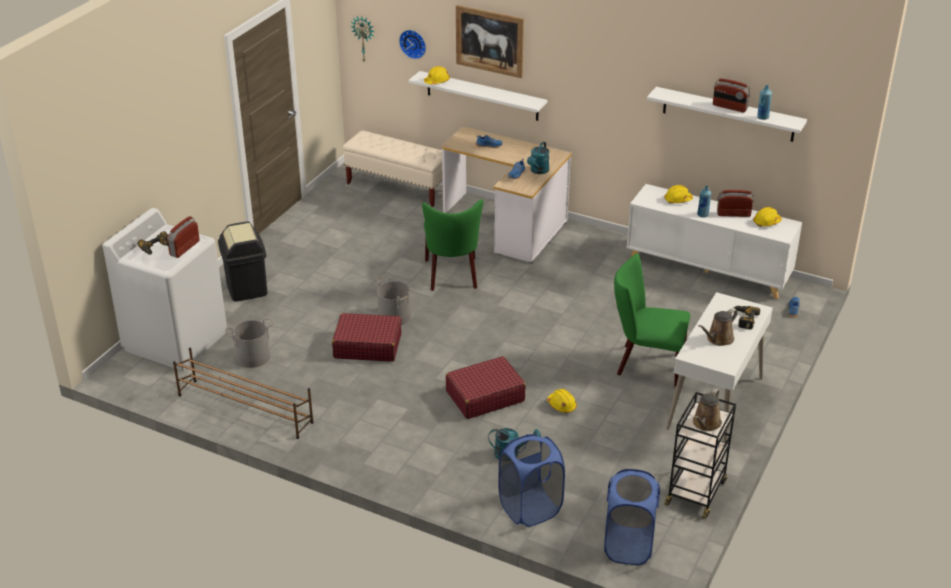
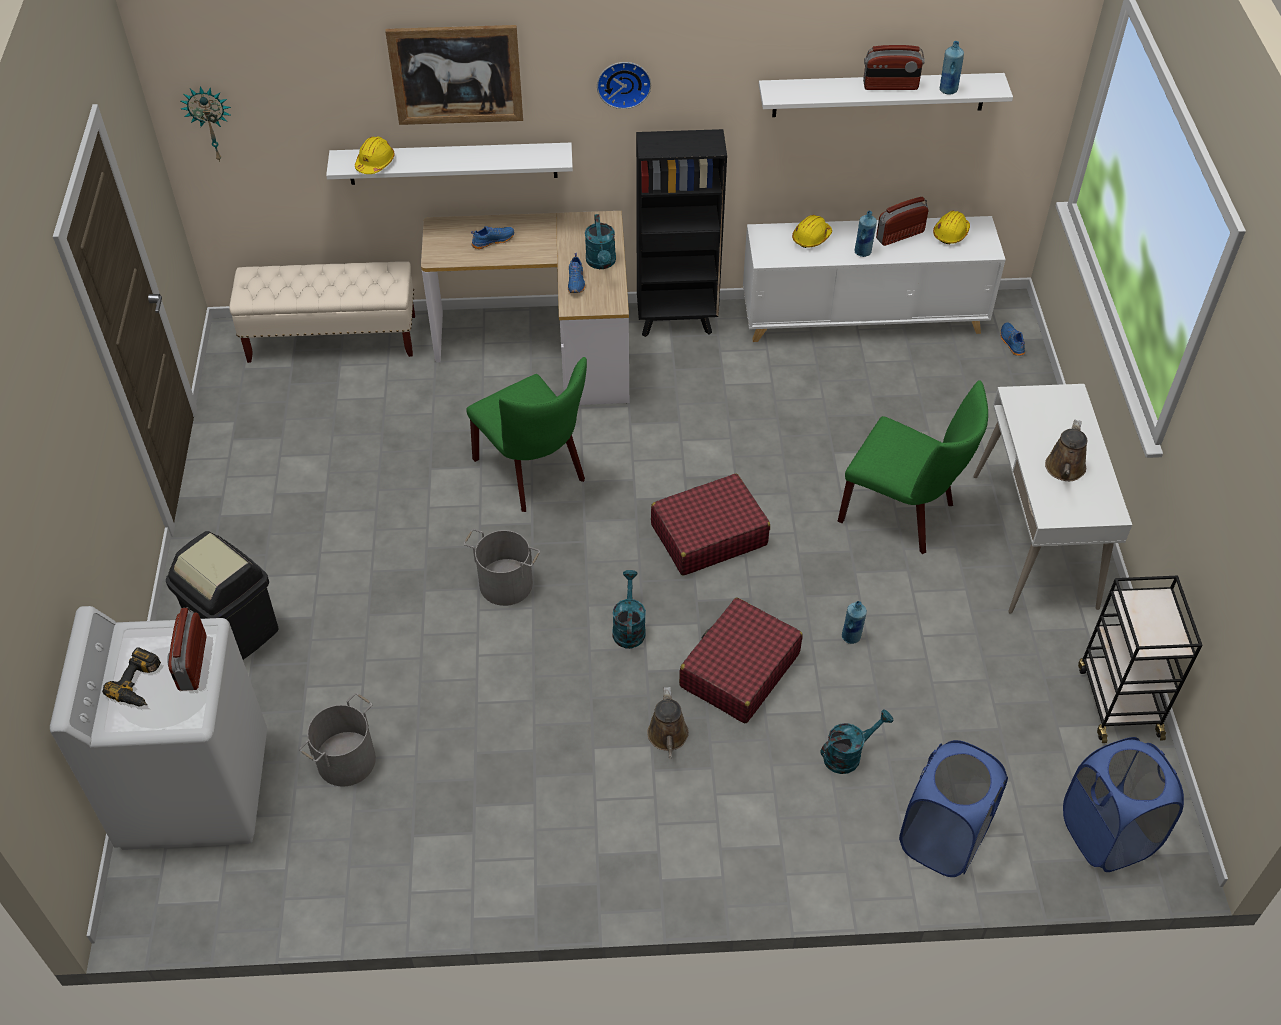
camera: 30 degrees left, 15 degrees up
brown shoe rack [173,348,314,439] -> none
red suitcase [332,313,401,362] -> red suitcase moved to [651,474,770,575]
wall clock [399,30,426,59] -> wall clock moved to [597,62,651,109]
yellow hard hat [547,389,577,413] -> blue bottle [842,601,867,644]
green chair [614,253,690,387] -> green chair turned 135 degrees counterclockwise [838,380,988,554]
brown watering can [693,389,722,431] -> brown watering can moved to [647,687,689,758]
power drill [733,306,760,330] -> none
none -> turquoise watering can [612,570,646,649]
none -> black bookcase [636,129,727,337]

